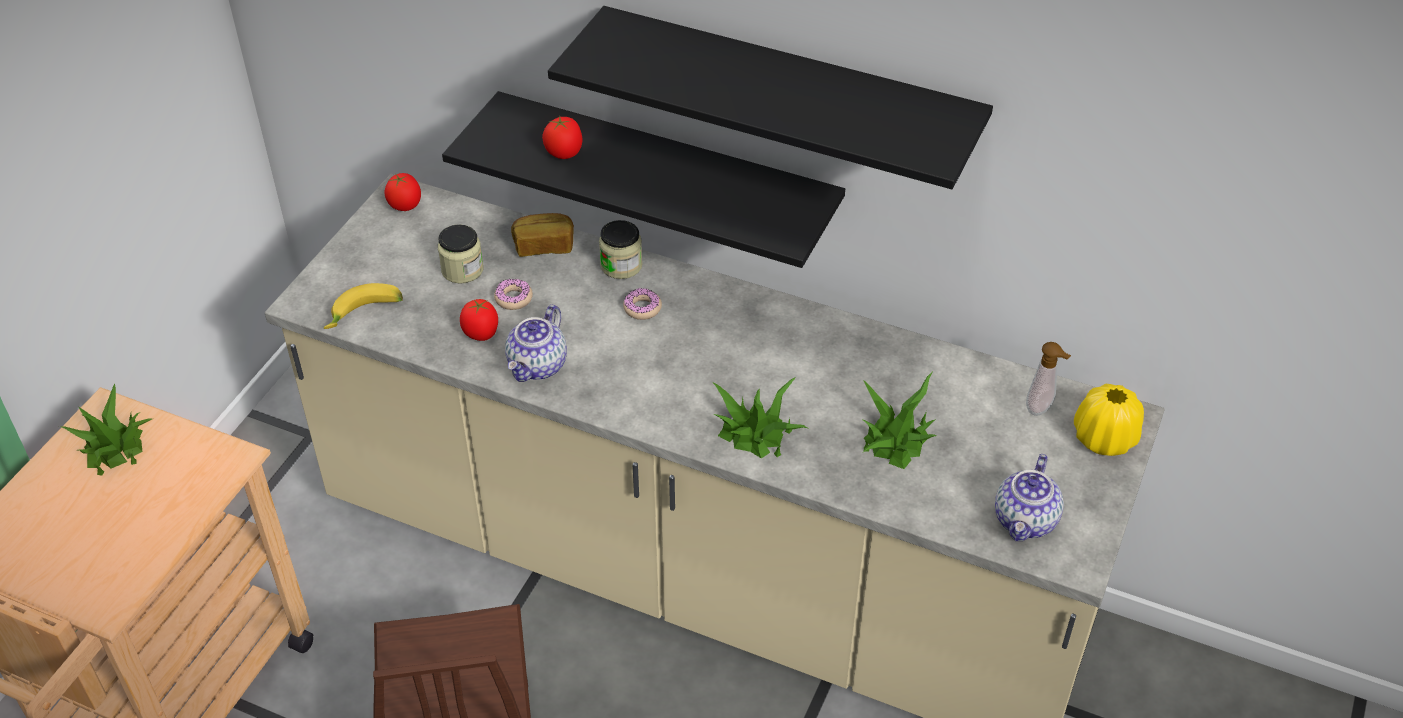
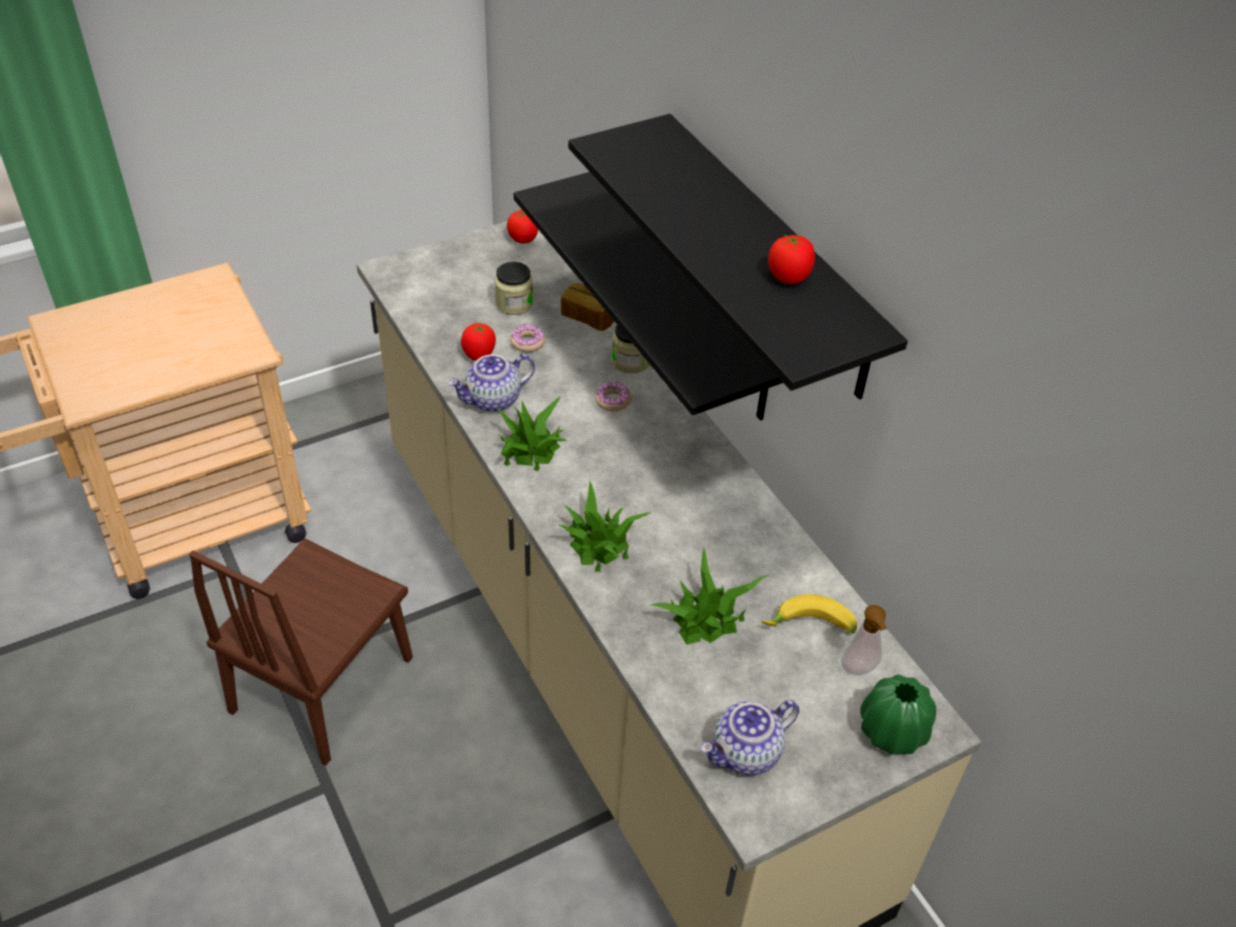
camera: 35 degrees right, 0 degrees up
potted plant [59,384,152,476] -> potted plant moved to [497,396,566,471]
banana [324,283,403,329] -> banana moved to [762,594,857,634]
tomato [542,116,583,159] -> tomato moved to [768,234,815,284]
yellow vase [1074,384,1144,456] -> green vase [860,674,936,755]

